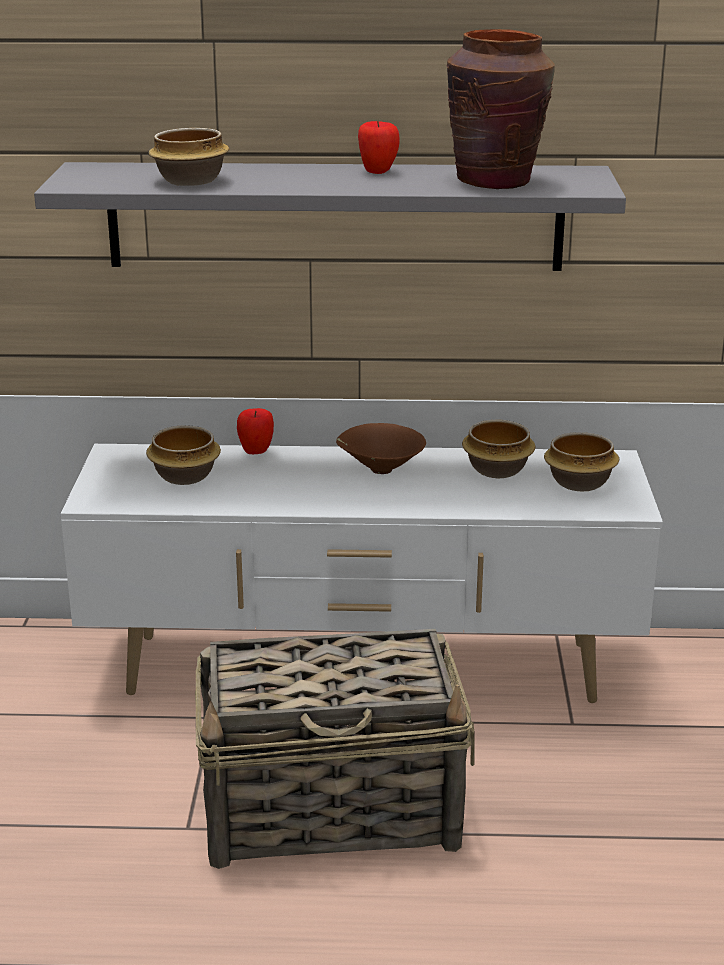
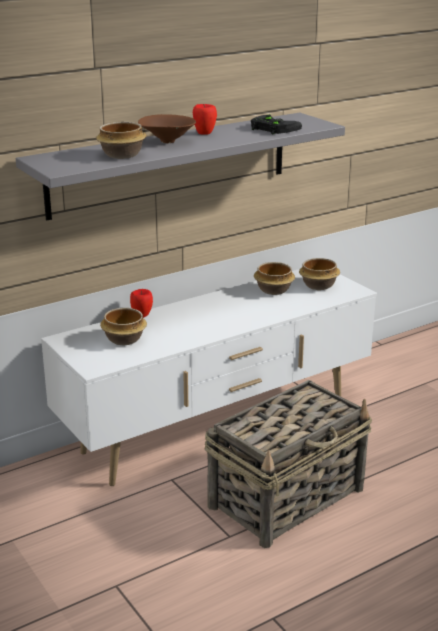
camera: 35 degrees left, 0 degrees up
brown bowl [336,423,426,474] -> brown bowl moved to [138,114,196,143]
brown vase [446,29,555,189] -> black game controller [251,115,302,134]

